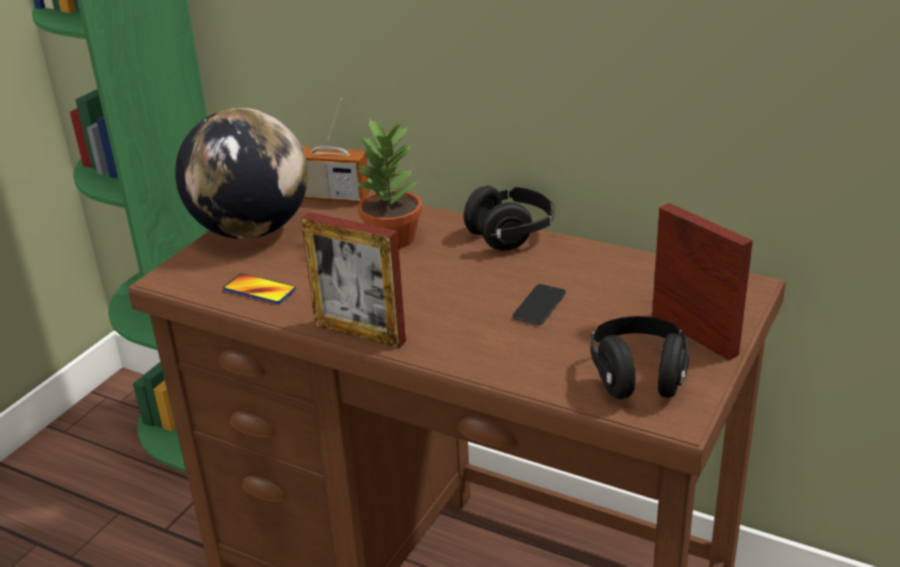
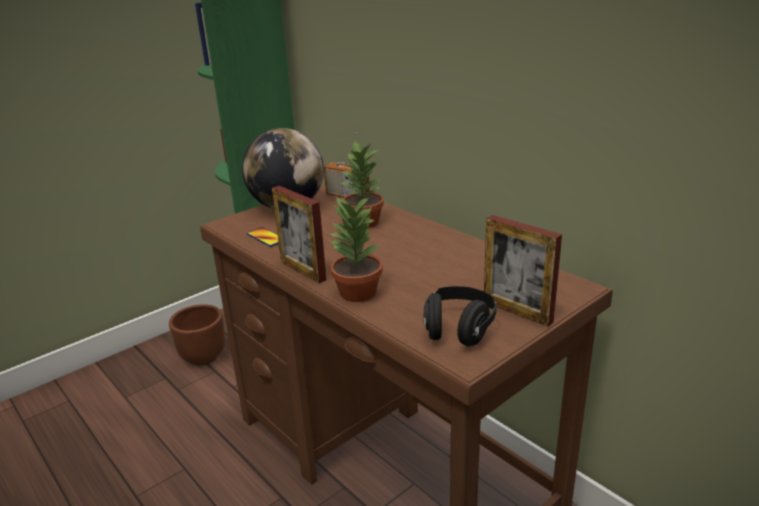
camera: 20 degrees right, 5 degrees down
black headphones [464,186,555,251] -> none
phone [512,284,566,325] -> none
picture frame [652,203,753,361] -> picture frame turned 150 degrees clockwise [484,215,562,327]
none -> brown planter [169,304,225,365]
none -> potted plant [328,196,383,302]

